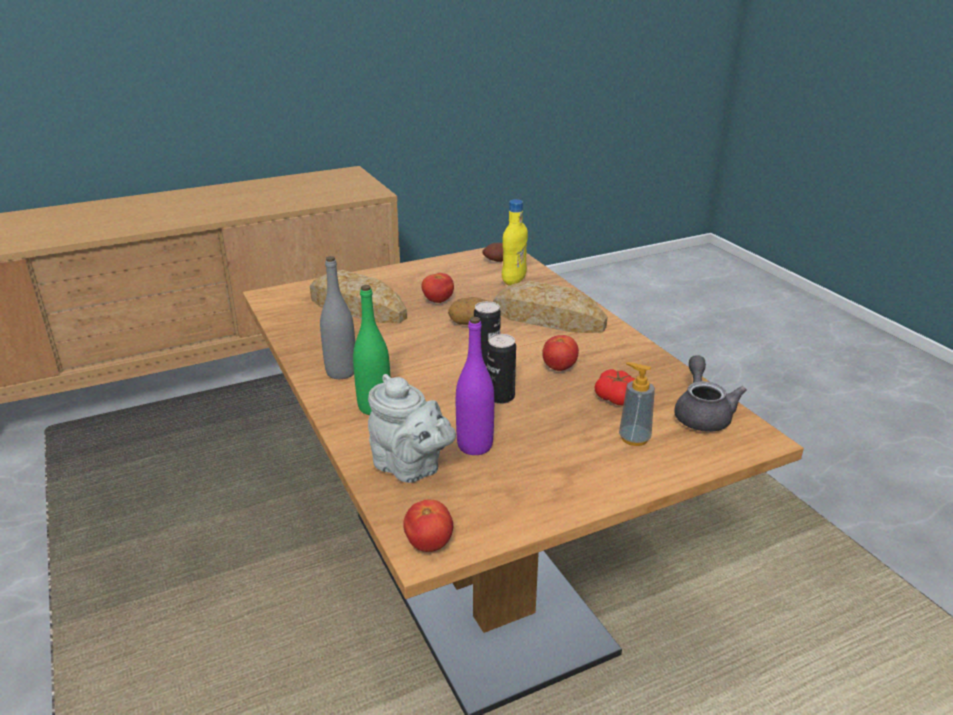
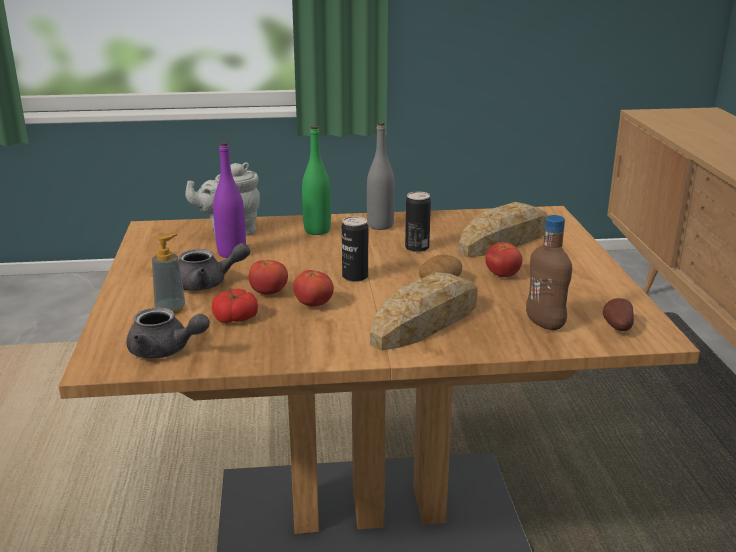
camera: 110 degrees right, 5 degrees down
tomato [403,500,453,552] -> tomato moved to [249,260,288,295]
can [487,334,516,404] -> can moved to [405,192,431,252]
yellow bottle [502,199,528,285] -> brown bottle [526,215,572,330]
none -> grey teapot [179,243,250,291]

